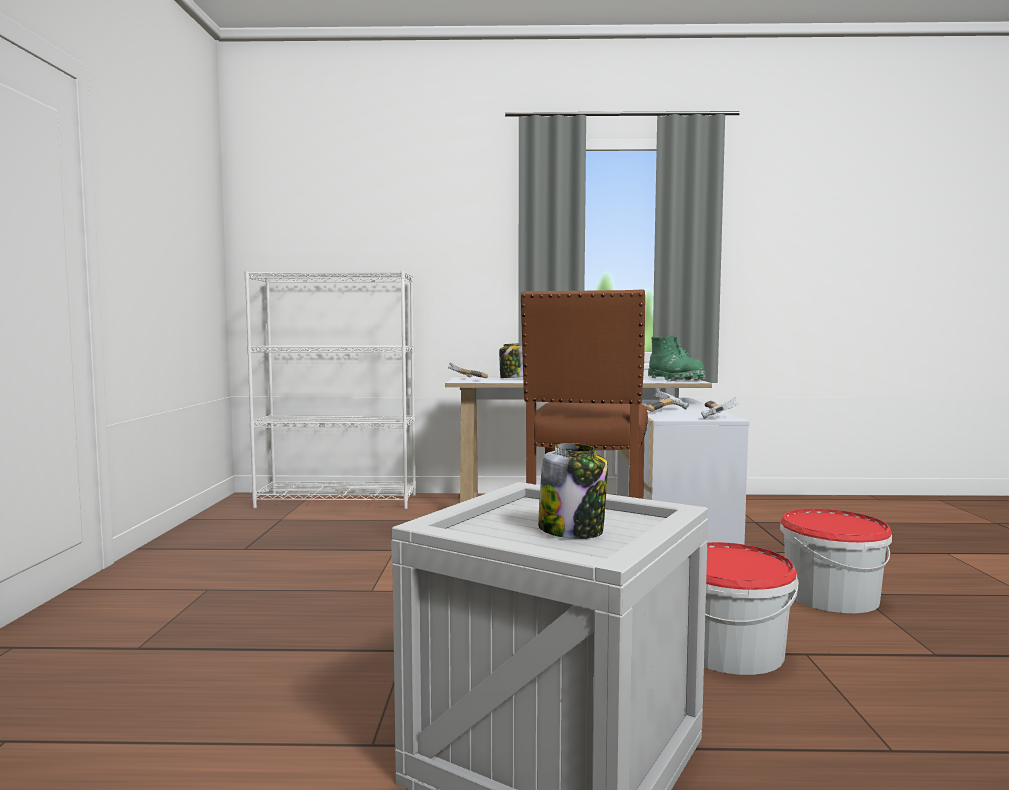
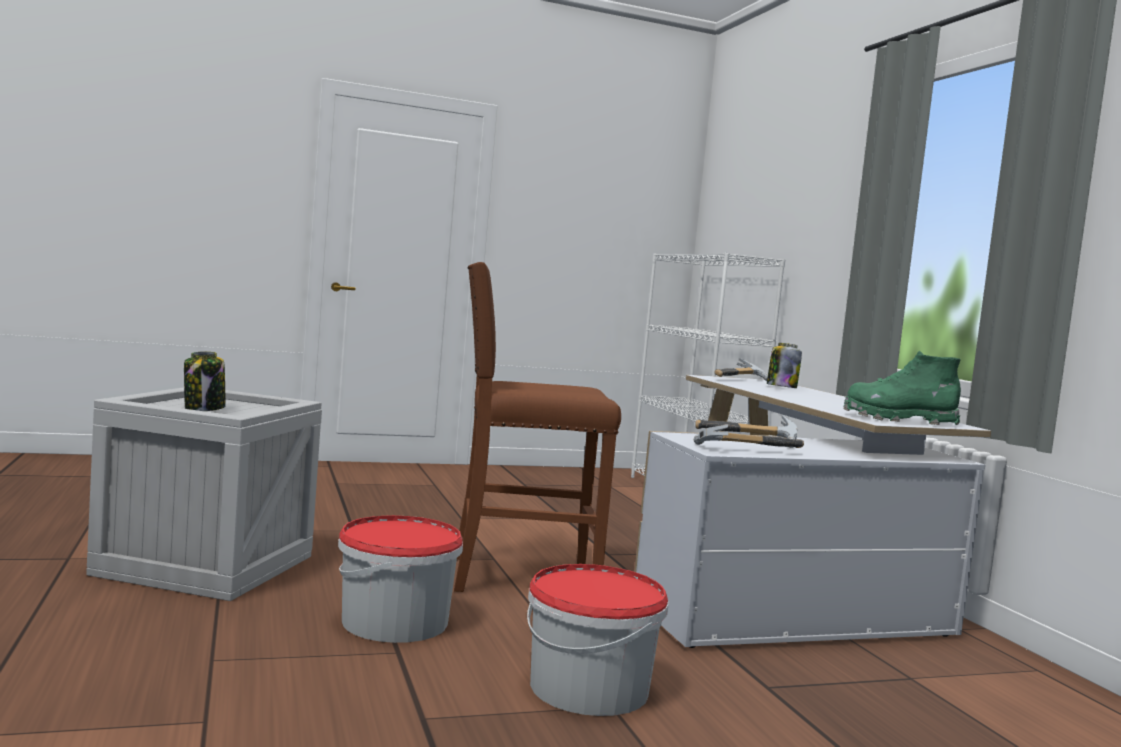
camera: 70 degrees right, 0 degrees up
green boot [648,335,706,381] -> green boot turned 60 degrees clockwise [844,351,961,425]

